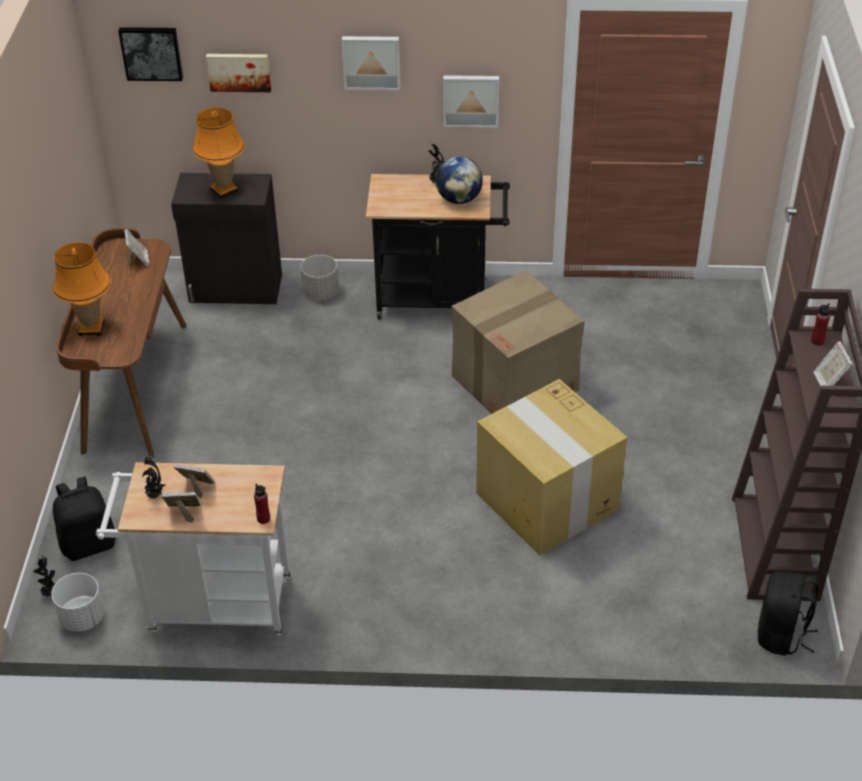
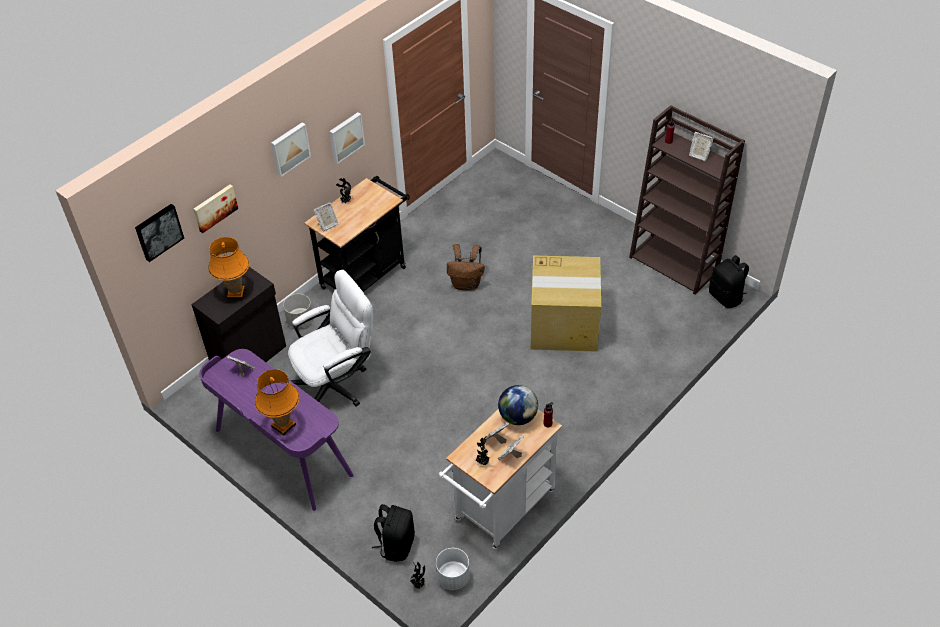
camera: 50 degrees left, 5 degrees up
brown desk [56,228,187,456] -> purple desk [200,349,354,511]
globe [436,156,483,204] -> globe moved to [498,385,538,425]
cardboard box [451,270,585,414] -> brown backpack [447,244,484,291]
none -> white office chair [288,270,374,406]
none -> picture frame [314,202,338,231]

